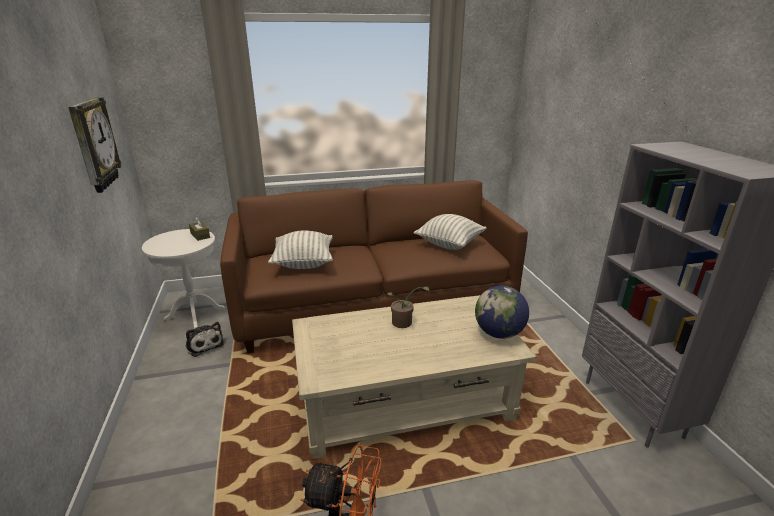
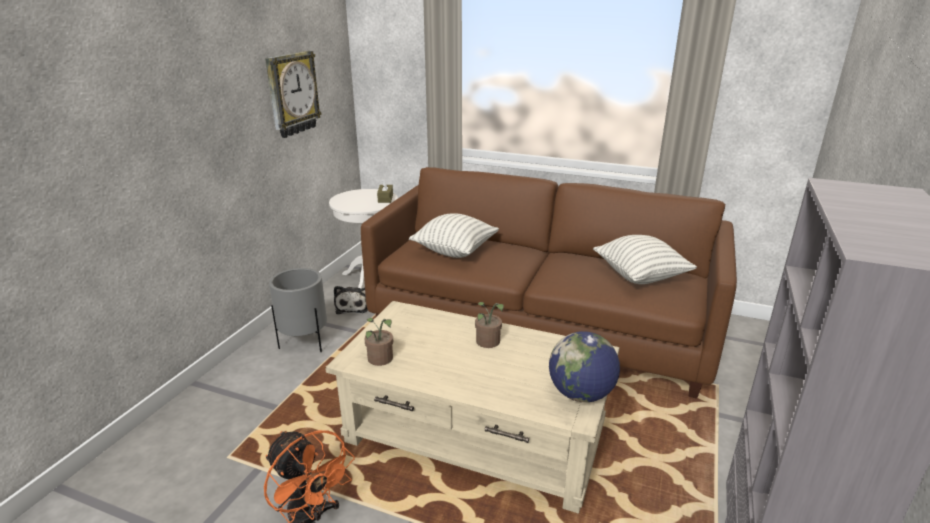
camera: 35 degrees right, 0 degrees up
none -> grey planter [269,268,327,352]
none -> potted plant [365,318,393,366]

